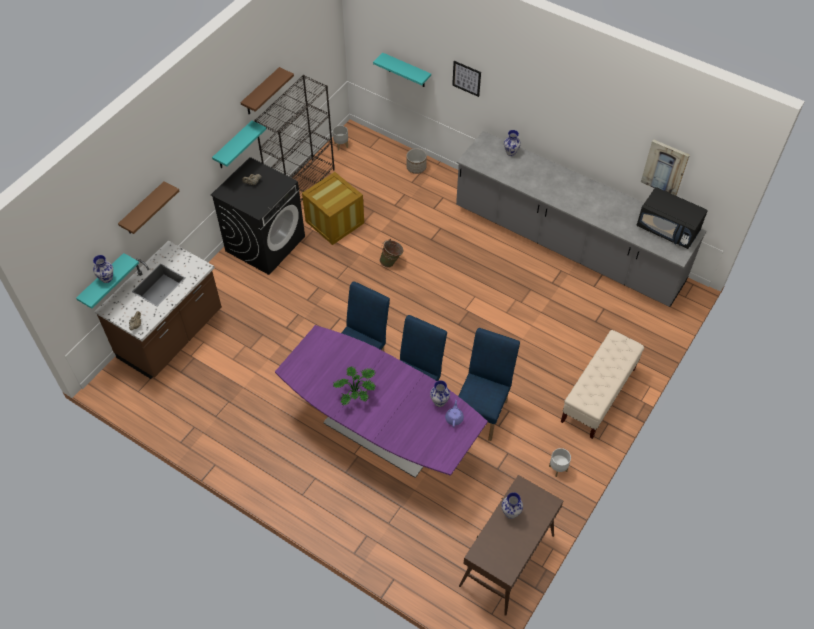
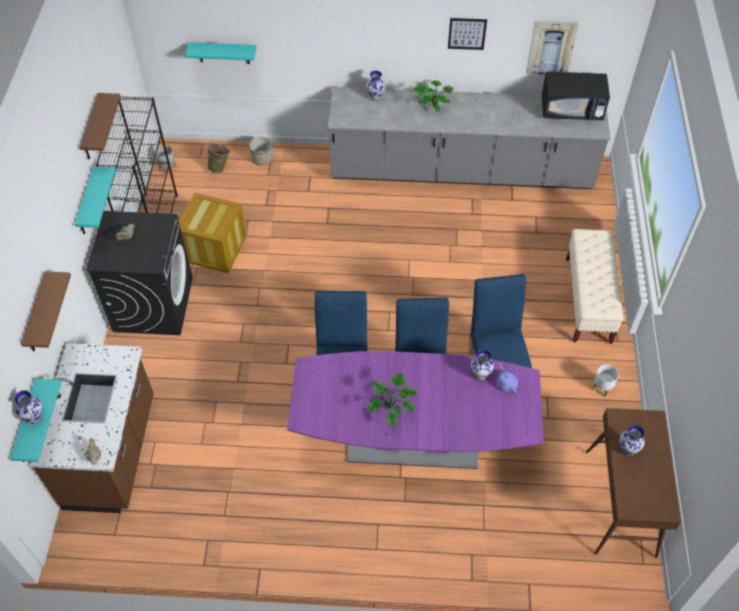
camera: 30 degrees left, 0 degrees up
green bucket [380,239,403,267] -> green bucket moved to [206,143,230,173]
picture [452,61,481,97] -> picture moved to [448,18,487,50]
none -> potted plant [413,80,454,112]

